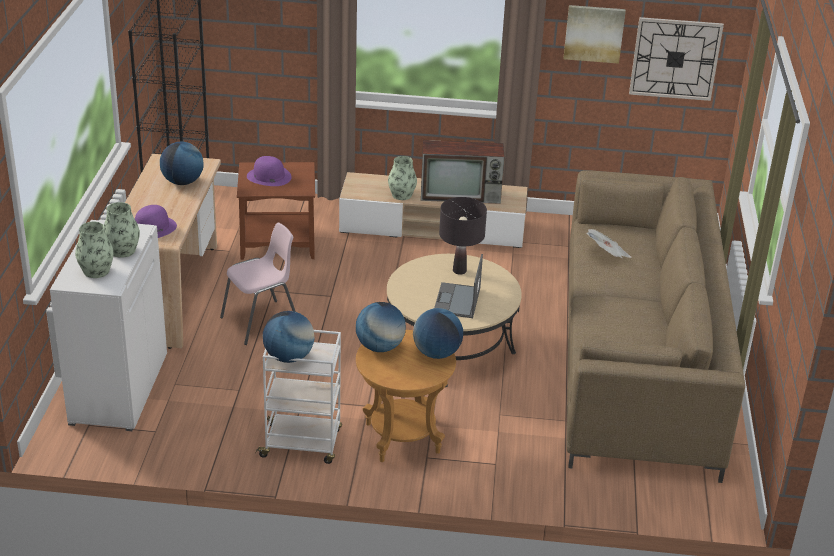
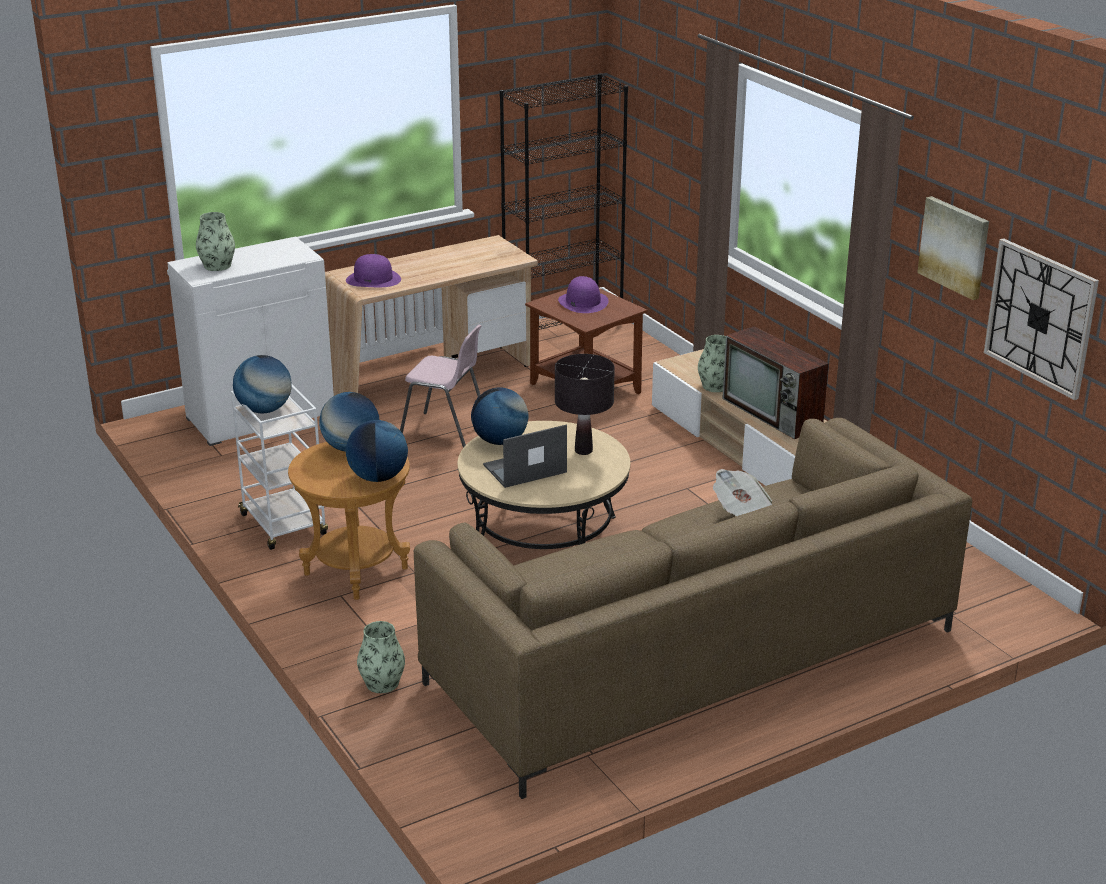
camera: 55 degrees right, 5 degrees down
vase [104,202,140,258] -> vase moved to [357,621,405,693]
globe [160,142,204,185] -> globe moved to [471,387,529,445]

